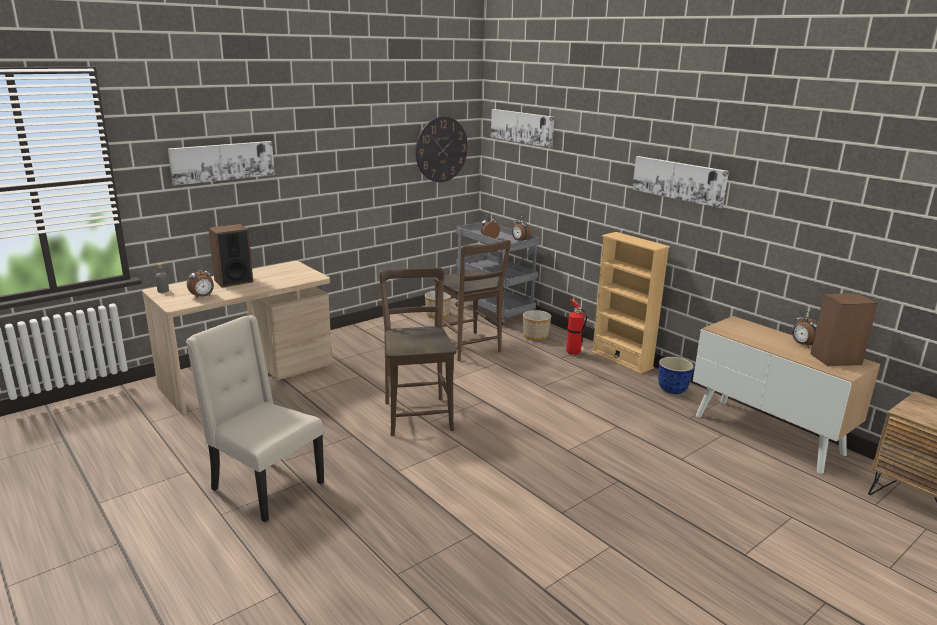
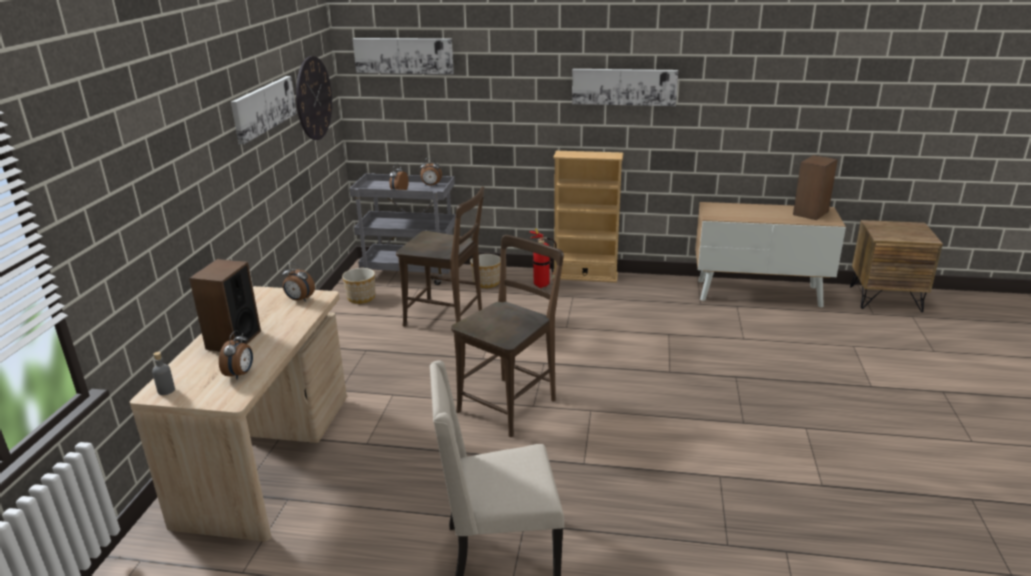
camera: 40 degrees left, 5 degrees up
picture [168,141,275,186] -> picture moved to [231,76,297,145]
brown chair [379,268,457,436] -> brown chair turned 90 degrees clockwise [451,235,564,437]
planter [658,357,694,394] -> none
alarm clock [792,311,817,348] -> alarm clock moved to [282,263,315,302]

